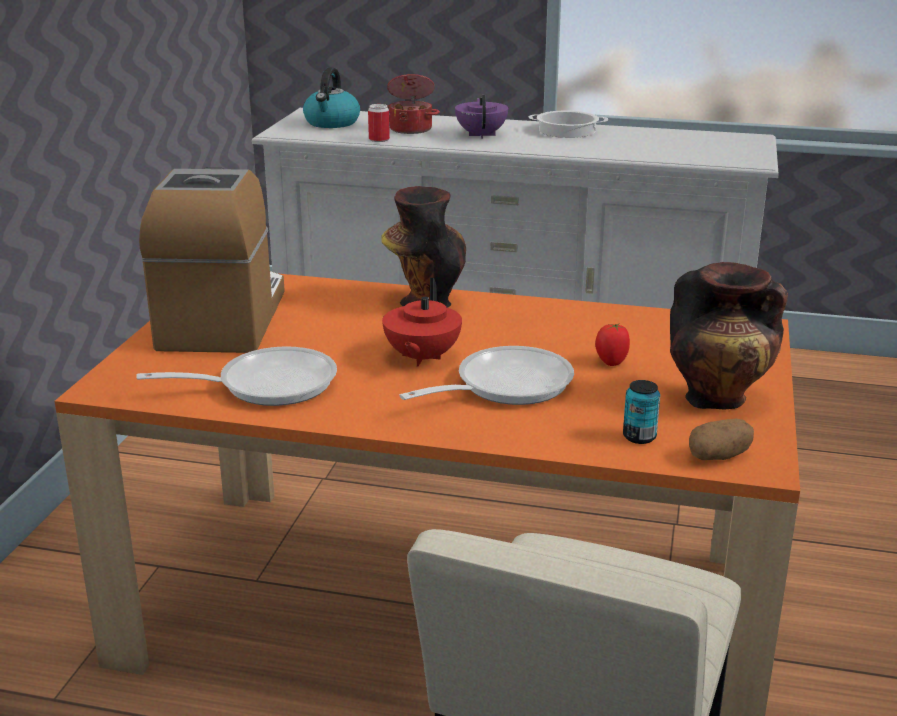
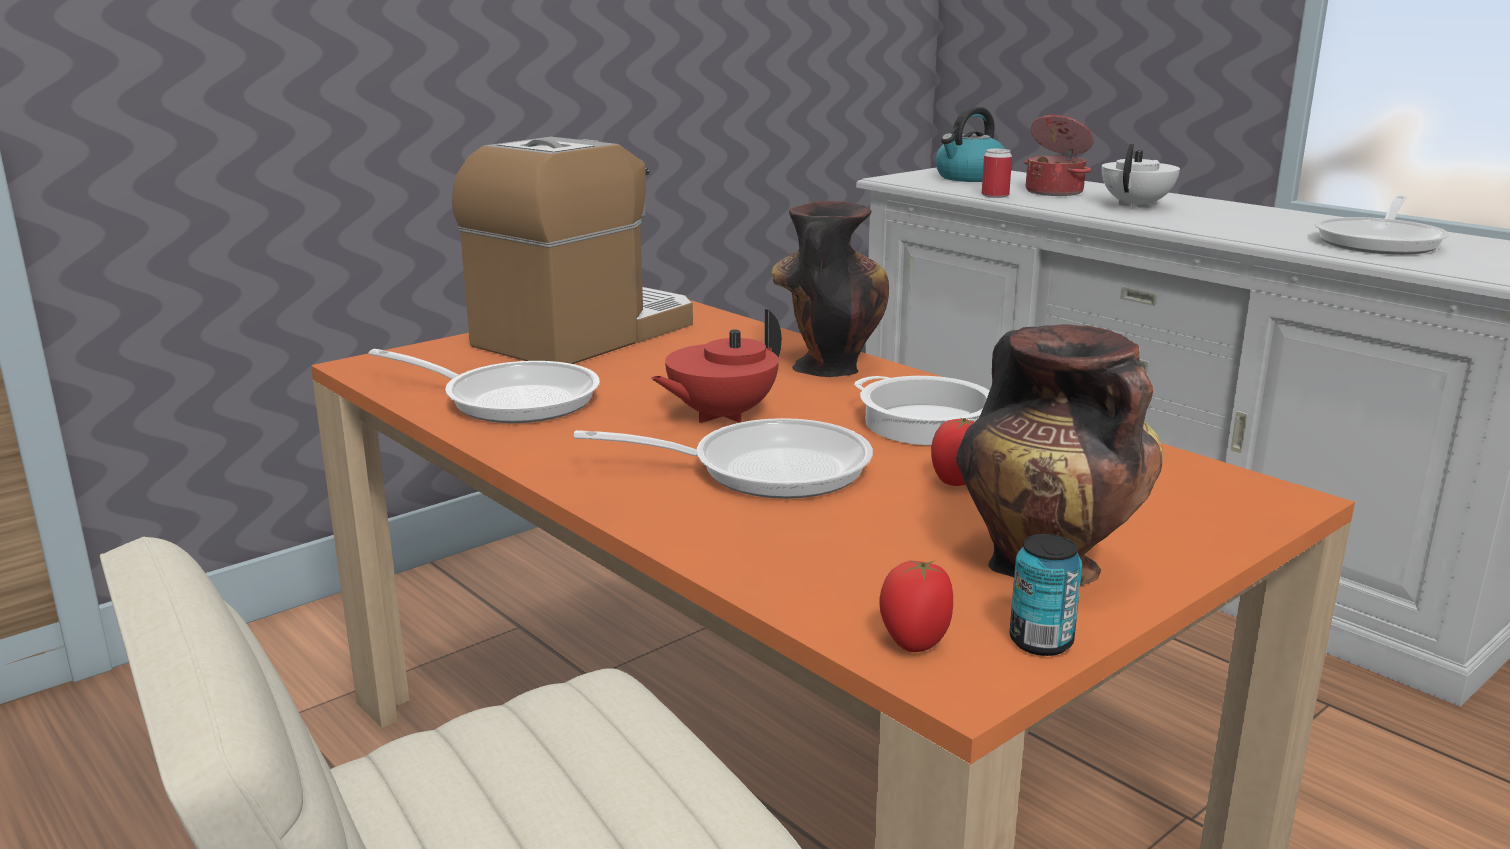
camera: 35 degrees right, 5 degrees down
purple teapot [455,95,508,139] -> white teapot [1102,144,1180,209]
cooking pot [529,111,608,138] -> cooking pot moved to [854,376,990,445]
can [623,380,660,444] -> can moved to [1010,534,1082,656]
potato [689,419,754,460] -> tomato [879,560,953,652]
none -> frying pan [1315,195,1449,255]

